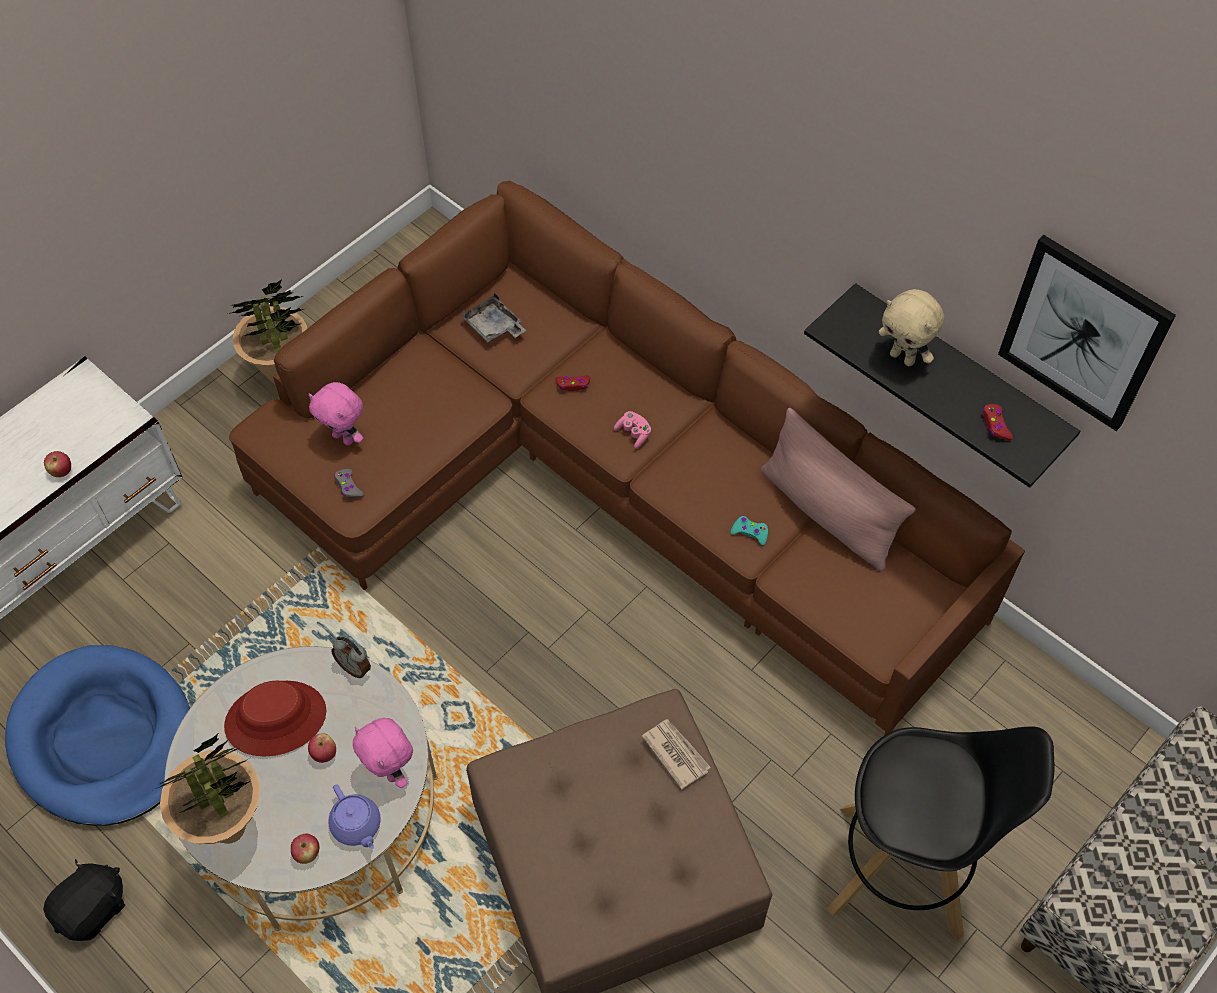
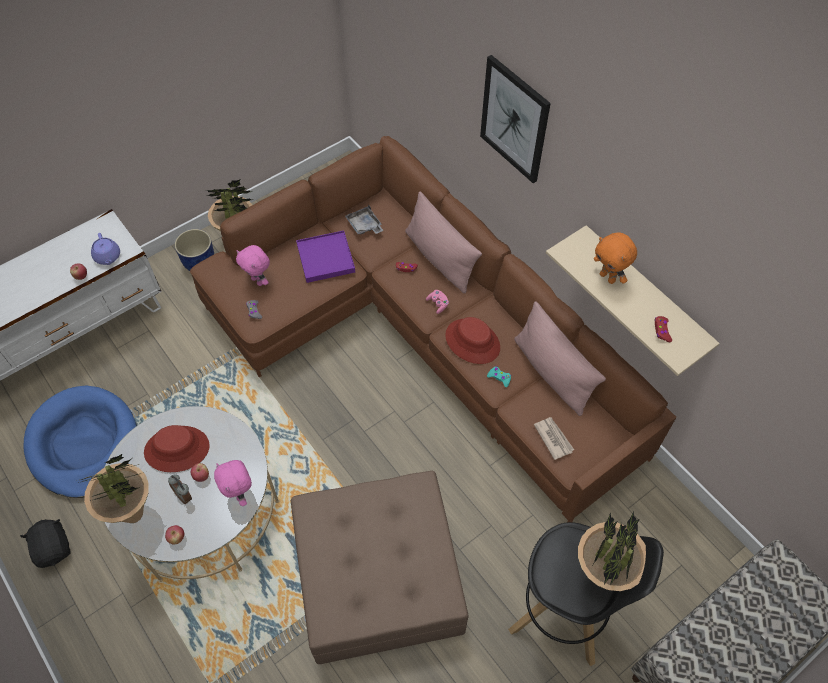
camera: 10 degrees right, 0 degrees up
black plush toy [43,859,125,941] -> black plush toy turned 75 degrees counterclockwise [20,519,71,568]
purple teapot [328,784,381,849] -> purple teapot moved to [91,233,120,265]
alarm clock [331,635,371,678] -> alarm clock moved to [168,474,192,504]
newspaper [642,719,711,790] -> newspaper moved to [534,417,574,460]
black shelf [804,283,1080,488] -> beige shelf [546,225,720,376]
beige plush toy [879,289,944,366] -> orange plush toy [594,233,637,284]
picture [998,235,1176,431] -> picture moved to [480,55,551,183]
none -> blue planter [175,229,214,271]
none -> purple tray [296,230,355,283]
none -> pink pillow [405,192,482,294]
none -> red hat [445,317,500,364]
none -> potted plant [578,511,646,591]

